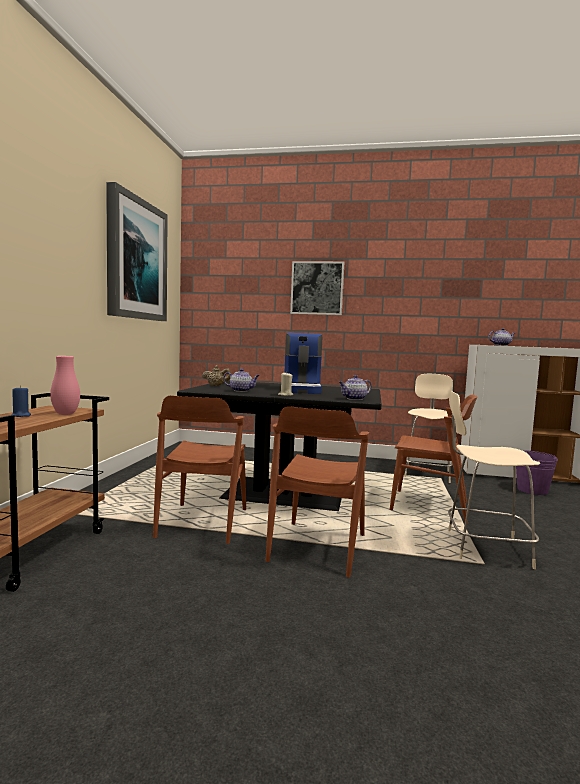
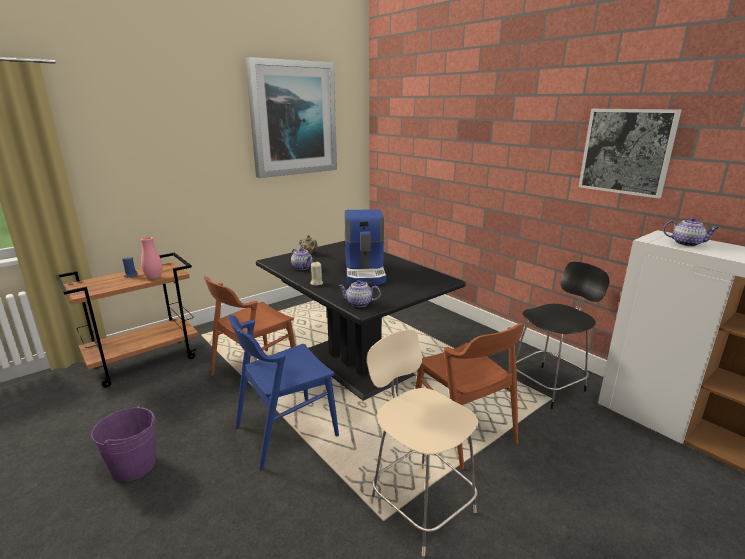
camera: 40 degrees right, 15 degrees up
brown chair [266,406,369,577] -> blue chair [228,315,339,470]
coffee machine [284,333,322,394] -> coffee machine turned 45 degrees counterclockwise [345,209,386,285]
picture [290,261,345,315] -> picture moved to [579,109,682,199]
beige stool [404,374,453,483] -> black stool [516,261,610,409]
purple bucket [516,450,558,495] -> purple bucket moved to [91,405,156,482]

